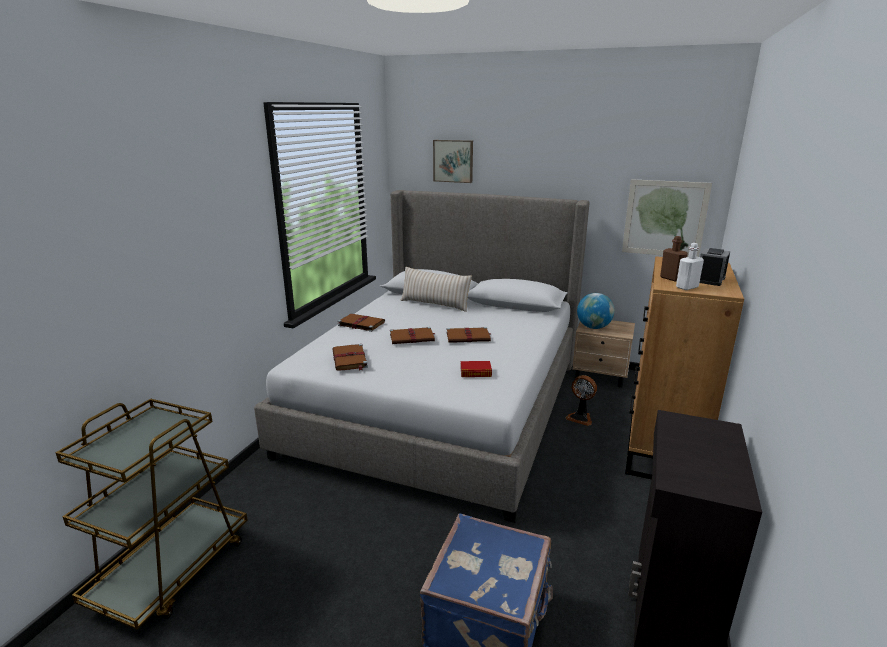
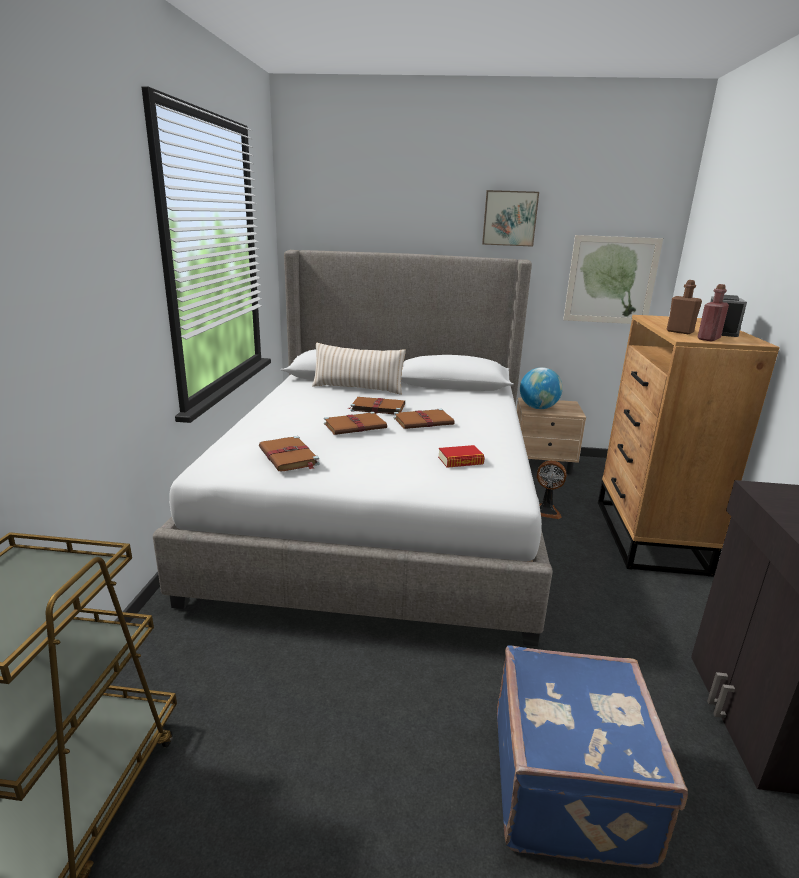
camera: 15 degrees left, 0 degrees up
brown book [337,314,385,332] -> brown book moved to [348,397,405,414]
picture [433,140,473,183] -> picture moved to [482,190,539,247]
white bottle [676,243,704,290] -> red bottle [697,284,729,342]

